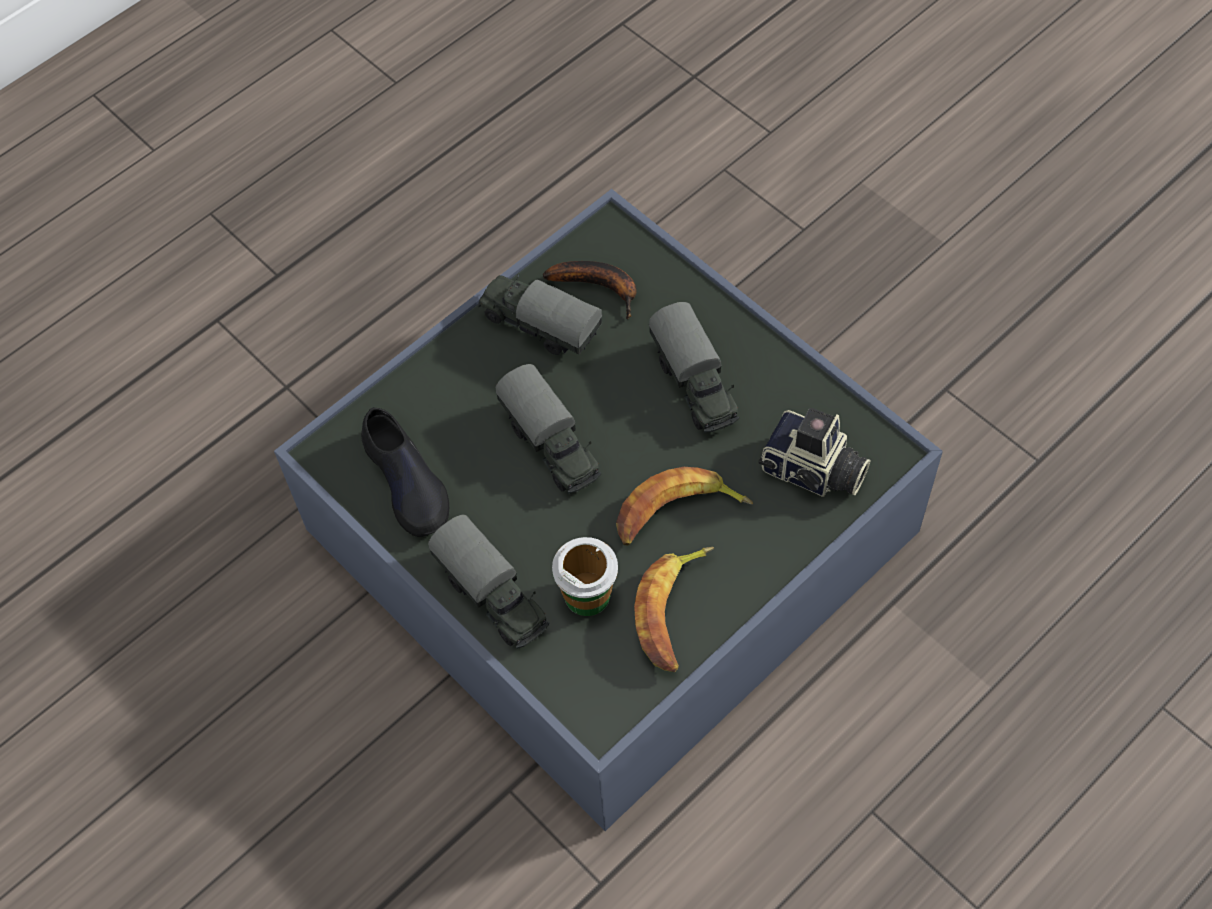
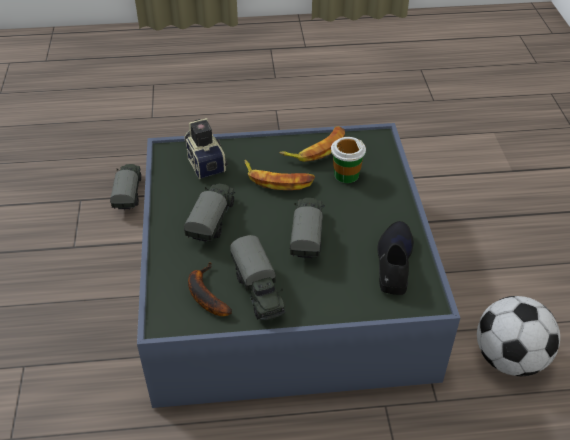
camera: 145 degrees left, 15 degrees down
toy truck [428,515,549,649] -> toy truck moved to [110,164,141,210]
none -> football [477,296,560,376]

